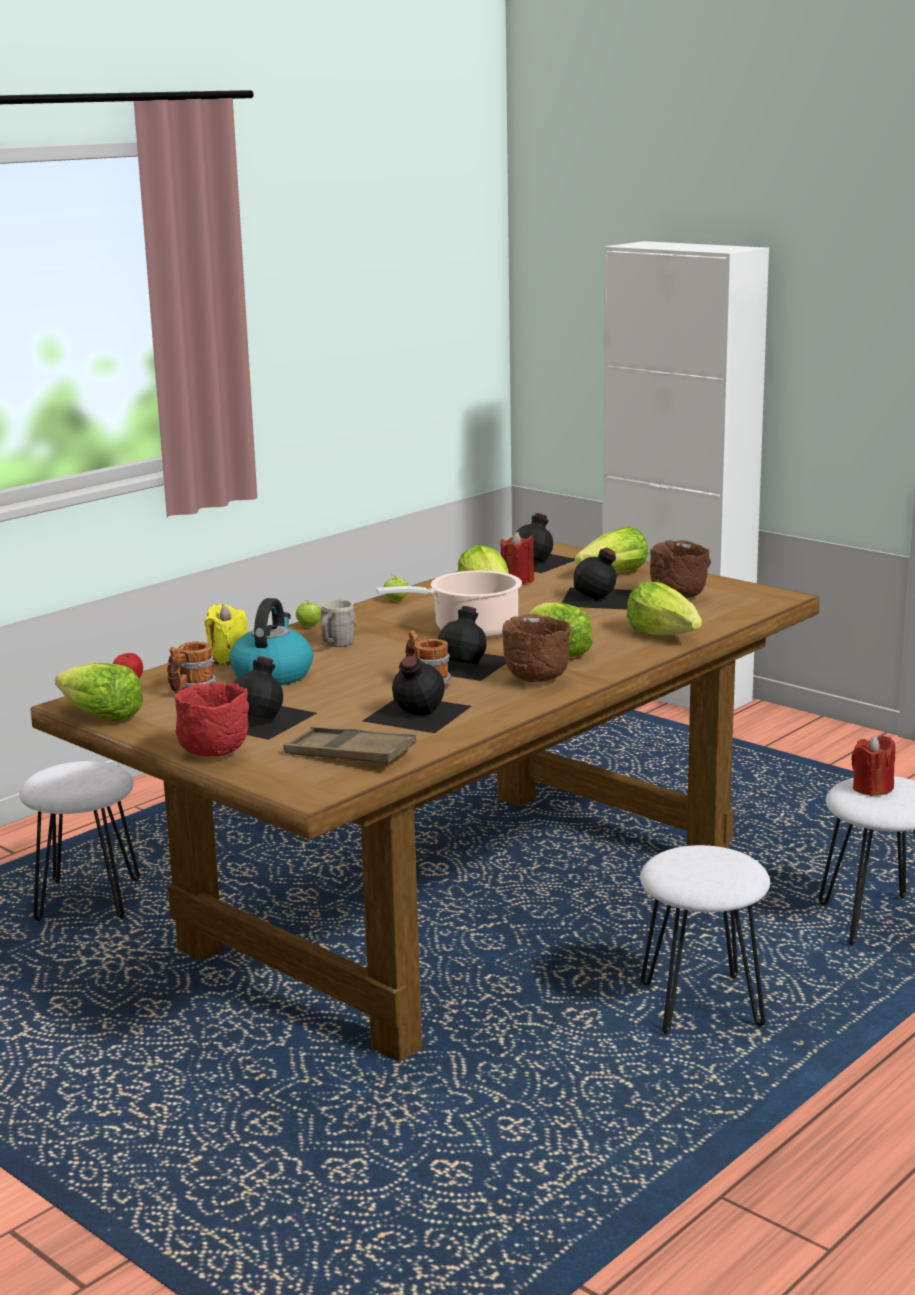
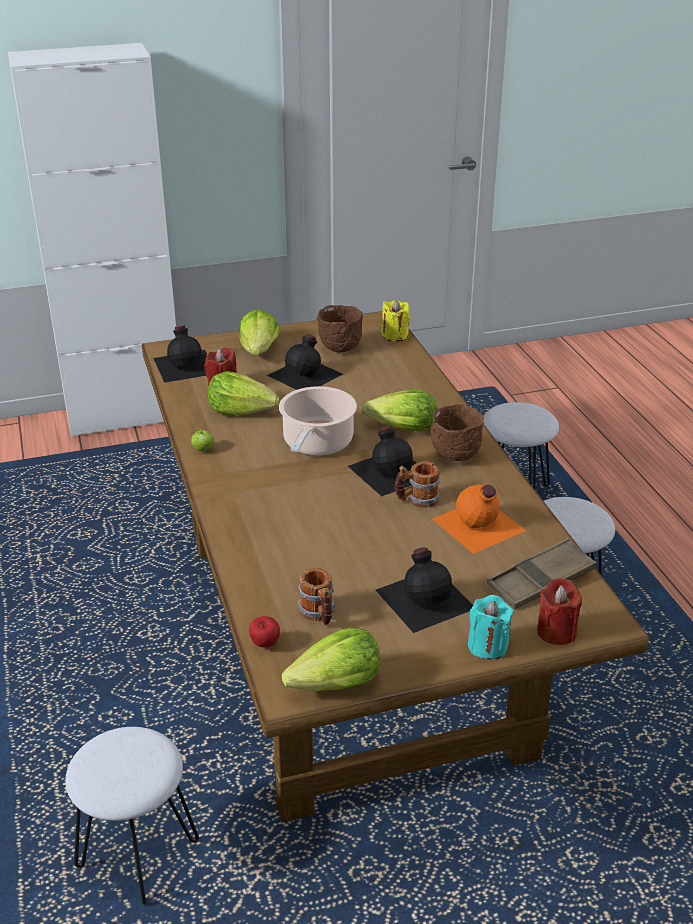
camera: 60 degrees left, 15 degrees up
red bowl [174,682,249,757] -> turquoise candle [468,595,513,660]
yellow candle [204,604,248,665] -> yellow candle moved to [382,300,410,342]
kettle [229,598,313,685] -> none
apple [296,600,321,627] -> none
grey mug [321,600,356,647] -> none
black bottle [363,656,472,733] -> orange bottle [432,484,526,553]
lettuce [626,582,702,636] -> none
red candle [851,735,895,796] -> red candle moved to [537,578,582,645]

